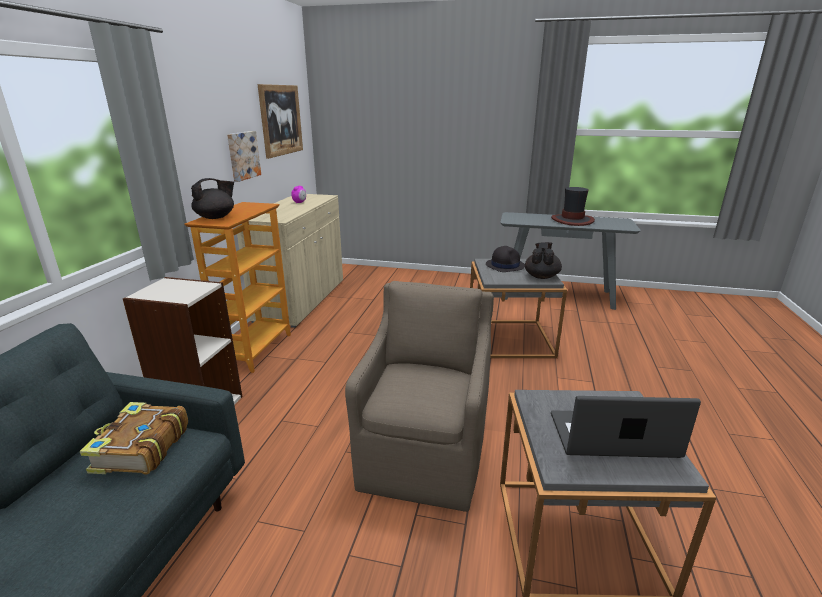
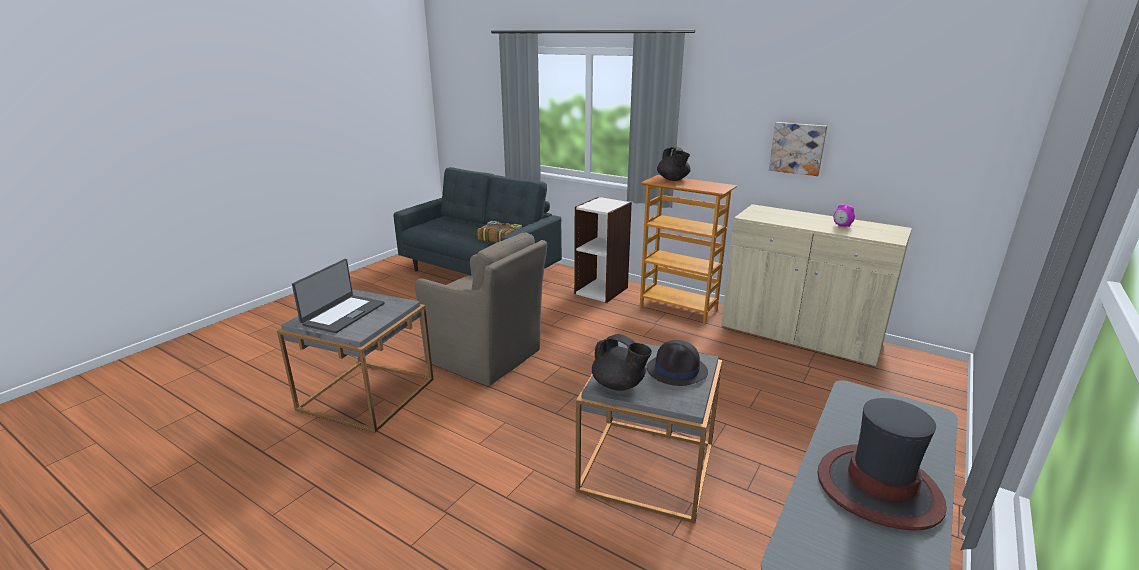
camera: 110 degrees right, 0 degrees up
picture [257,84,303,159] -> none

